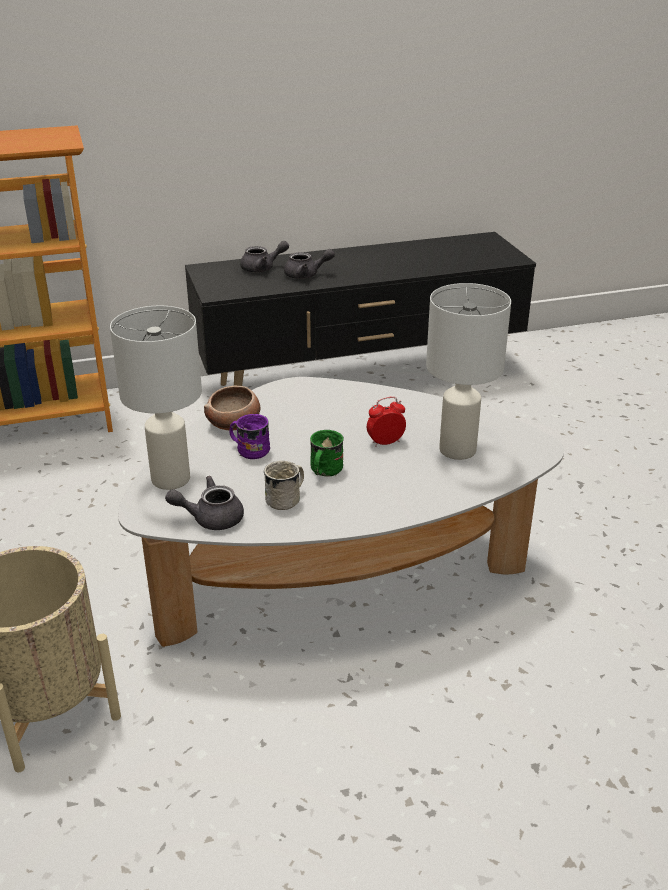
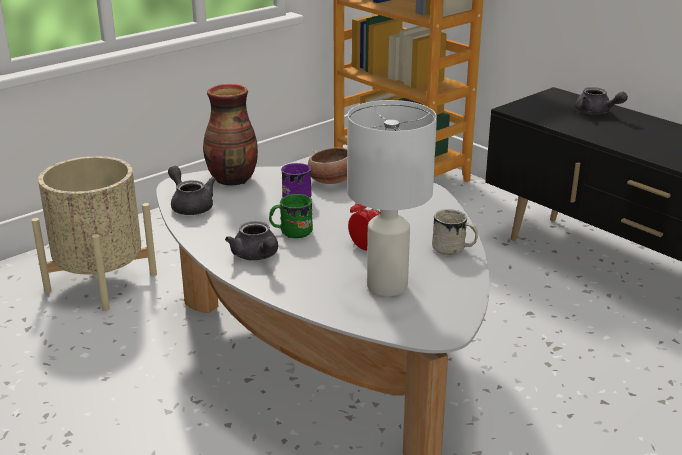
camera: 65 degrees right, 5 degrees down
white table lamp [110,306,202,490] -> vase [203,84,258,185]
white mug [264,461,304,510] -> white mug moved to [432,209,478,255]
grey teapot [284,249,335,279] -> grey teapot moved to [225,221,278,260]

